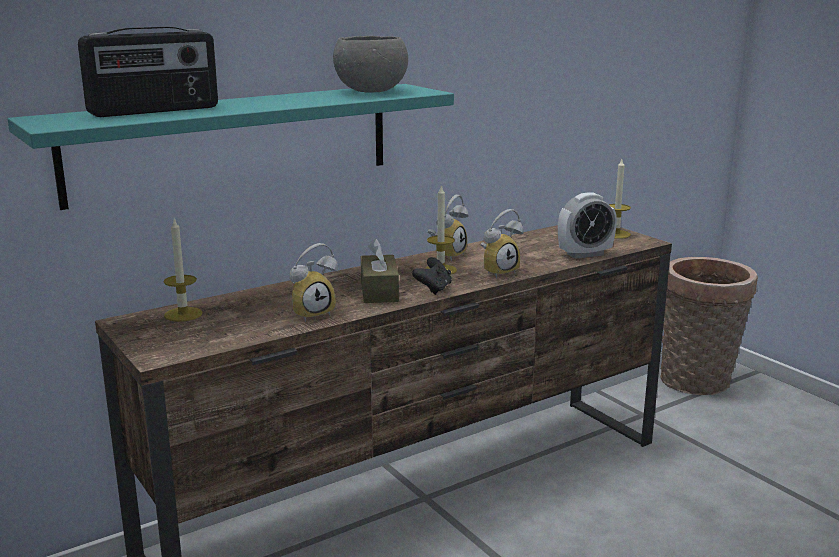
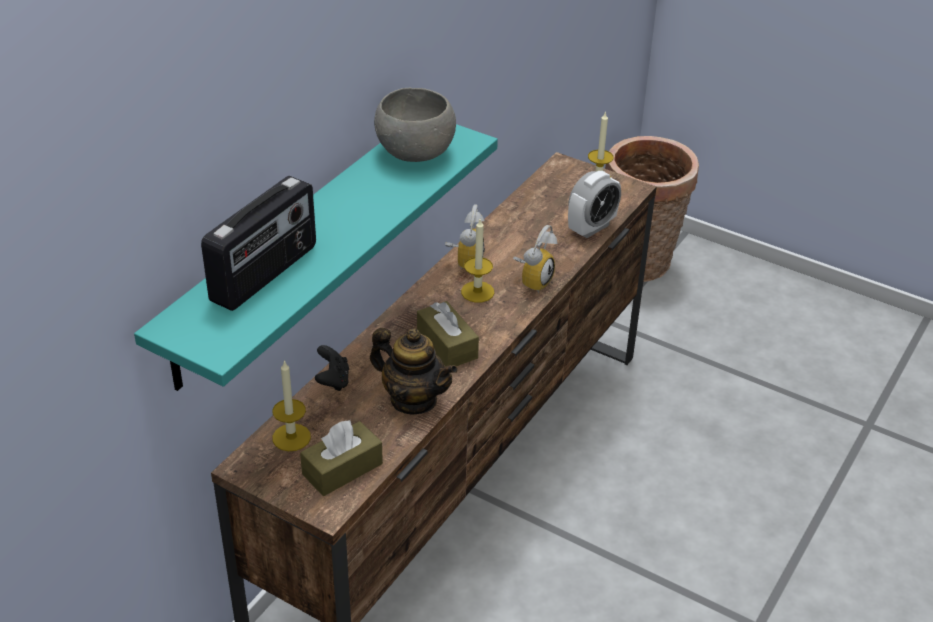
camera: 25 degrees left, 20 degrees up
alarm clock [290,243,338,322] -> teapot [370,328,457,414]
black game controller [412,257,452,295] -> black game controller moved to [315,345,349,391]
none -> brown tissue box [300,420,383,496]

